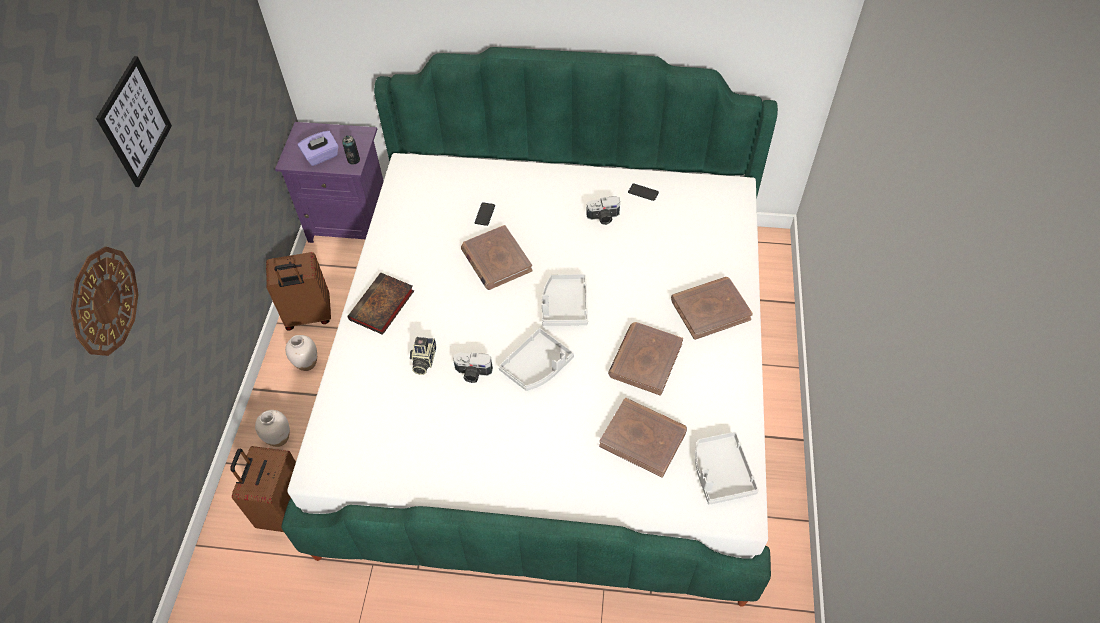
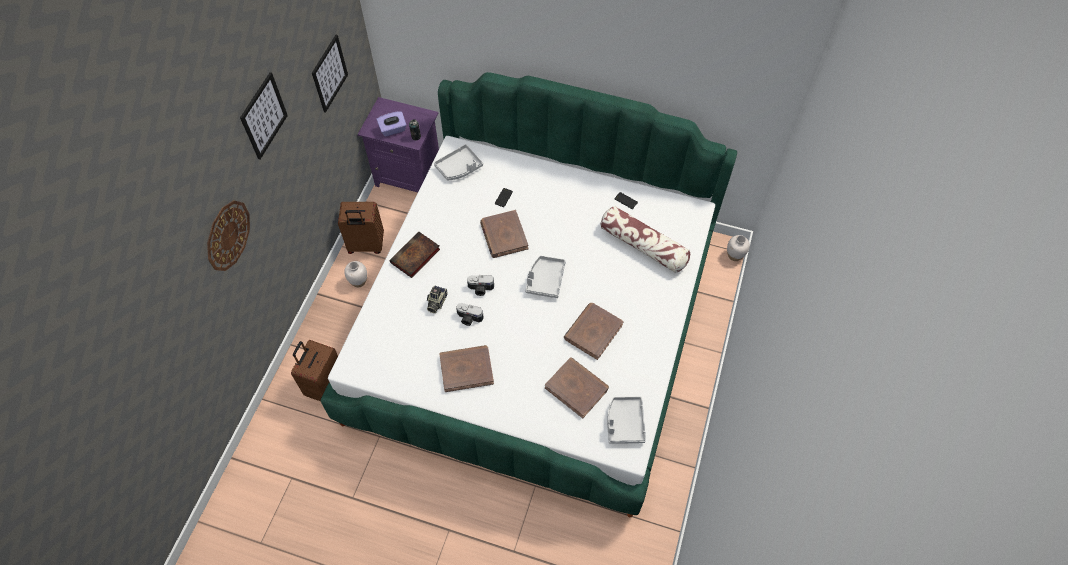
camera: 10 degrees right, 5 degrees up
white vase [255,410,290,447] -> white vase moved to [727,235,750,261]
grey tray [499,328,574,391] -> grey tray moved to [434,144,483,180]
camera [586,196,620,225] -> camera moved to [467,275,494,296]
brown book [671,277,753,340] -> brown book moved to [439,345,494,392]
none -> picture [312,35,348,113]
none -> pillow [601,206,690,273]

